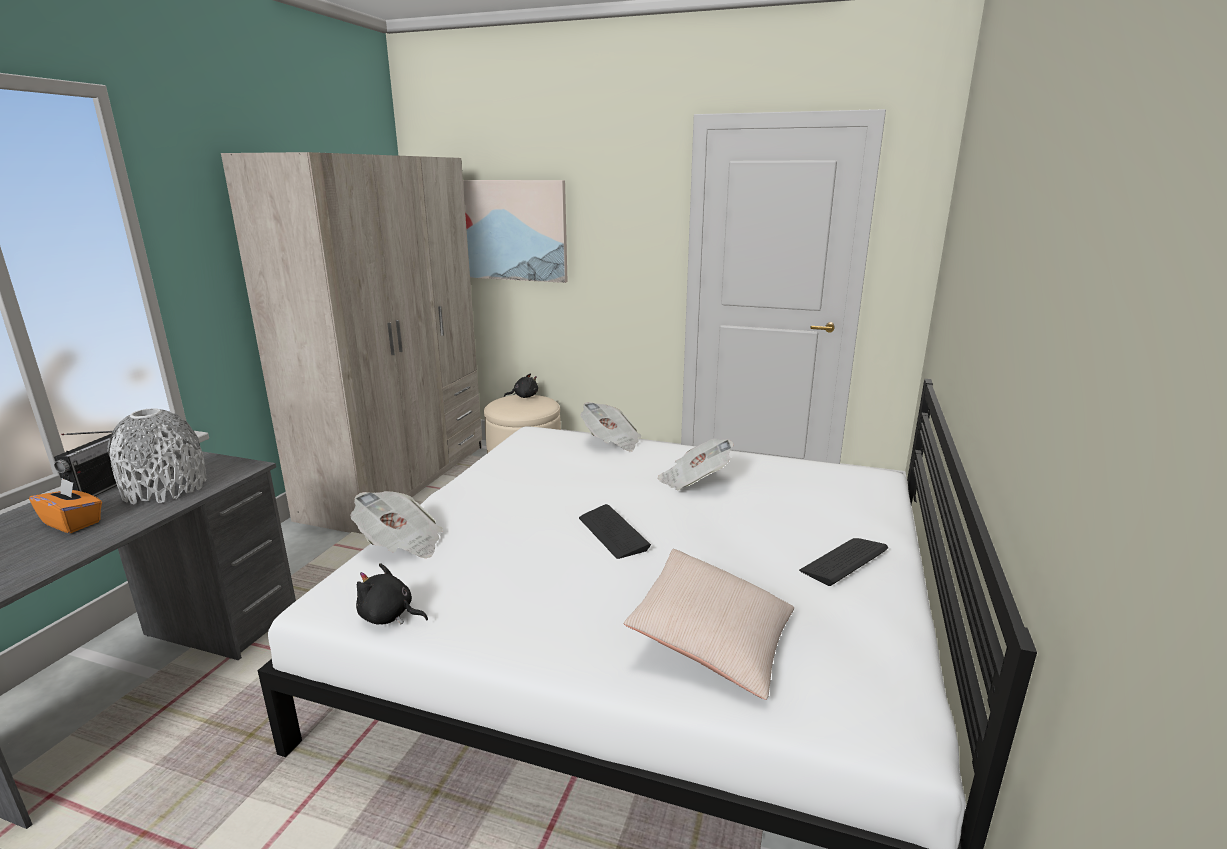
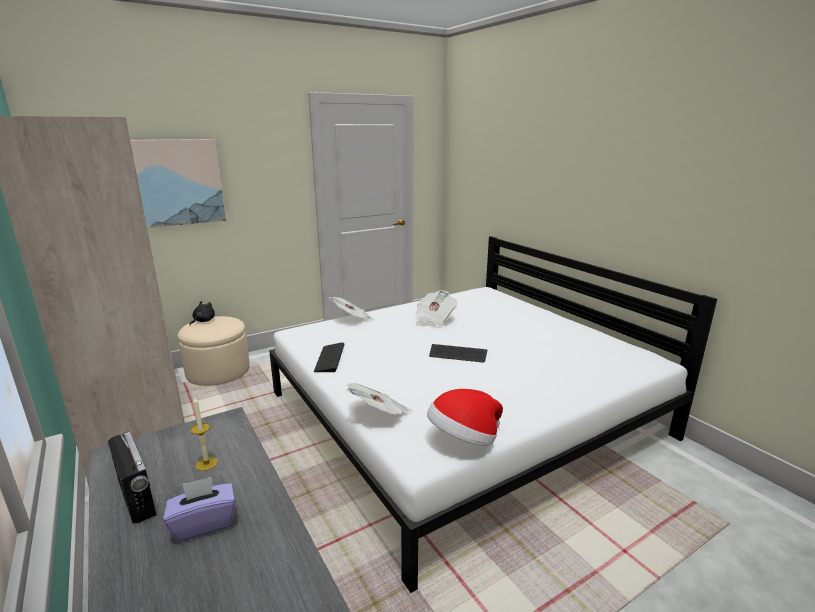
camera: 50 degrees left, 0 degrees up
orange tissue box [29,478,102,533] -> purple tissue box [164,477,236,542]
grey vase [107,408,206,504] -> candle [191,397,218,471]
black plush toy [356,563,428,625] -> hat [427,389,503,446]
beige pillow [624,549,794,700] -> none
keyboard [799,538,888,586] -> keyboard moved to [314,342,344,372]

